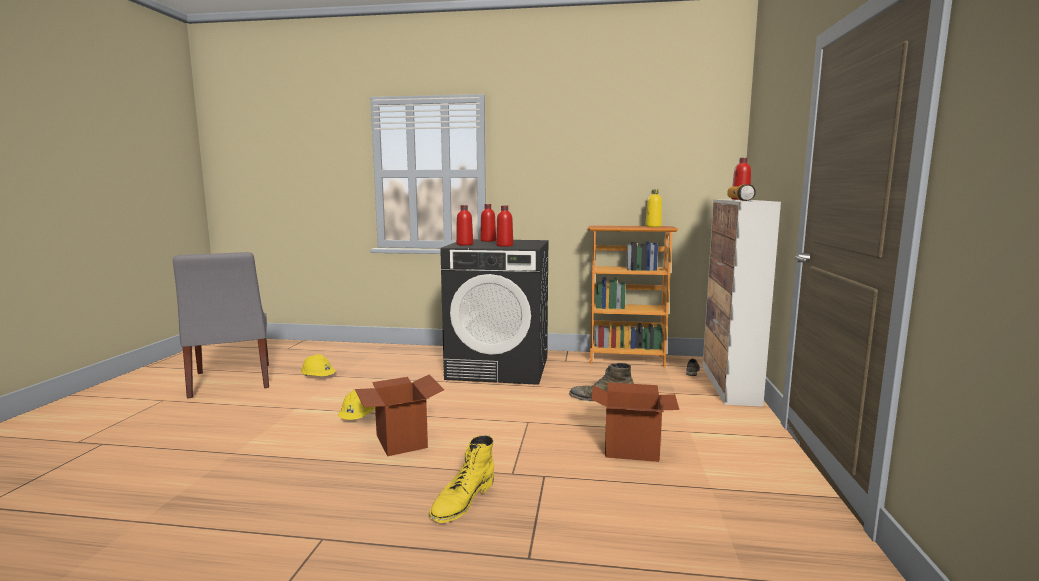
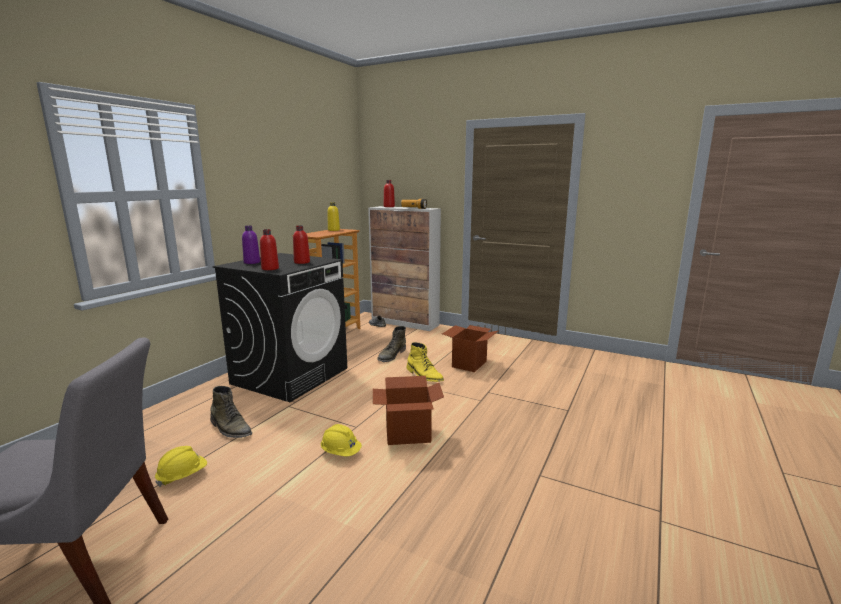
camera: 70 degrees left, 5 degrees up
yellow boot [428,435,494,523] -> yellow boot moved to [406,342,444,382]
red bottle [480,204,496,242] -> purple bottle [242,226,260,264]
none -> green boot [210,386,252,438]

